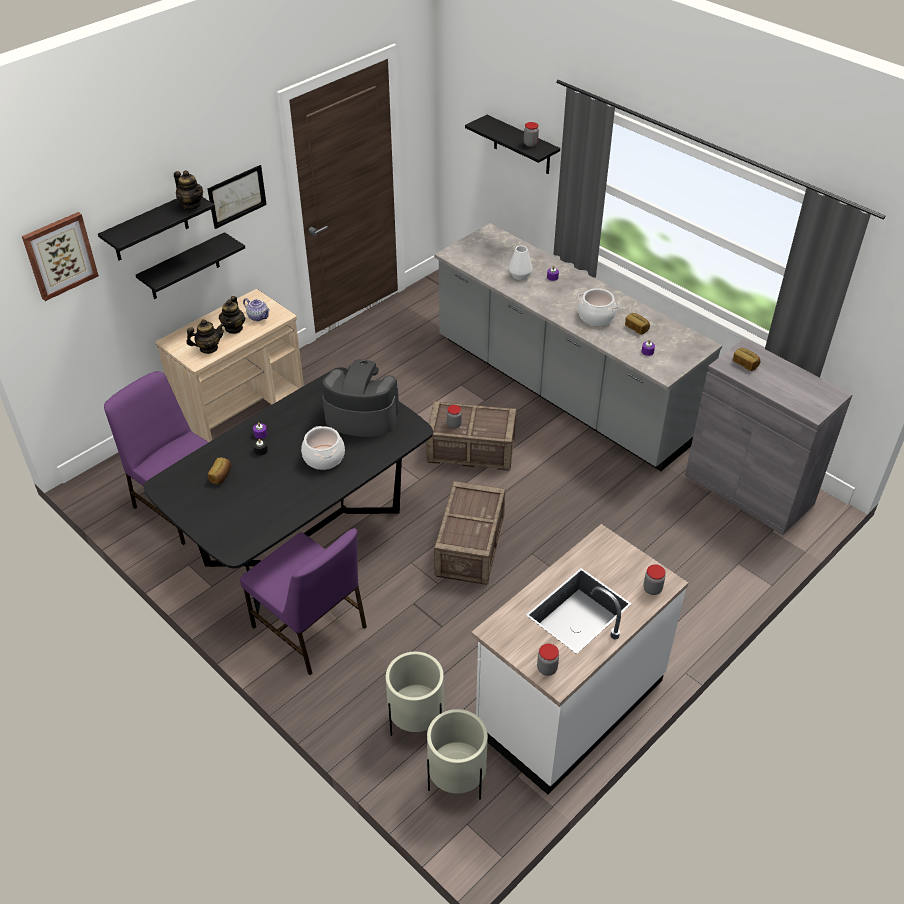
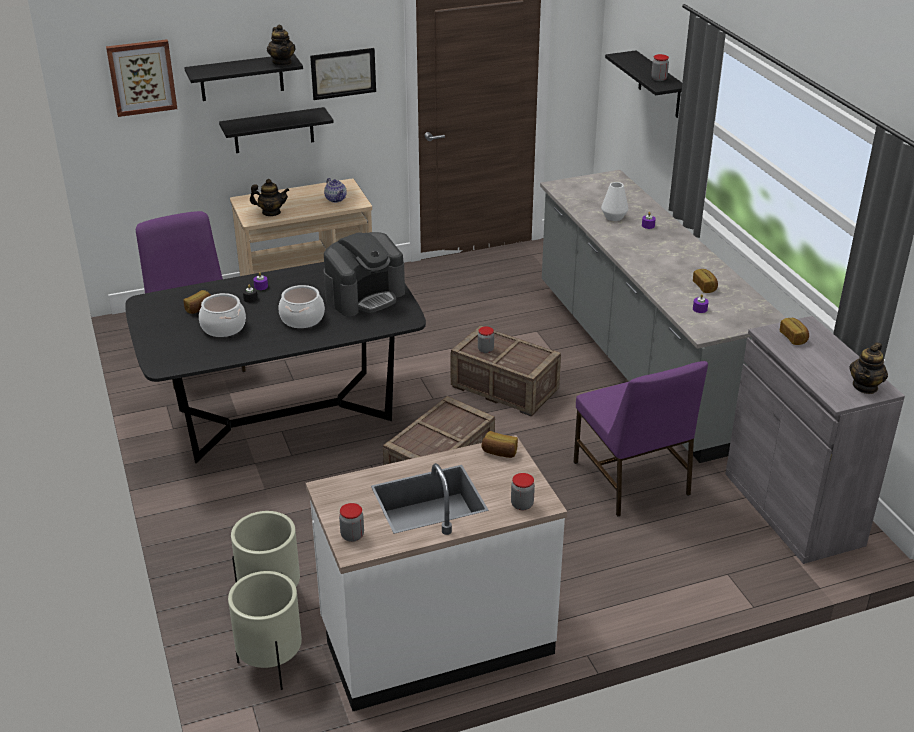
camera: 25 degrees right, 10 degrees down
teapot [219,296,245,334] -> teapot moved to [850,342,888,394]
purple chair [240,528,367,675] -> purple chair moved to [574,361,708,516]
coffee machine [322,360,399,437] -> coffee machine turned 105 degrees clockwise [324,232,405,317]
cooking pot [578,288,619,326] -> cooking pot moved to [199,293,246,337]
none -> bread [481,431,518,458]

